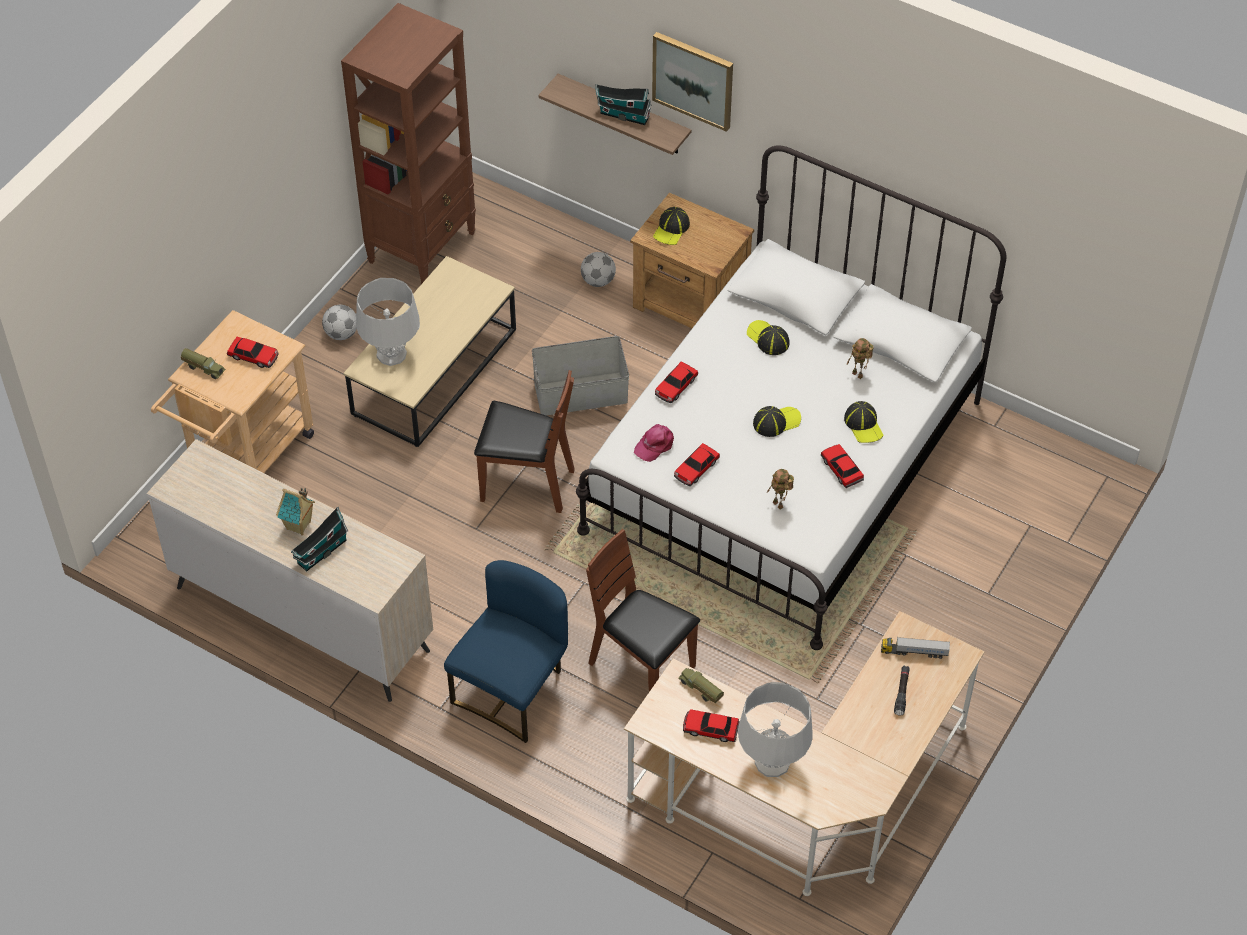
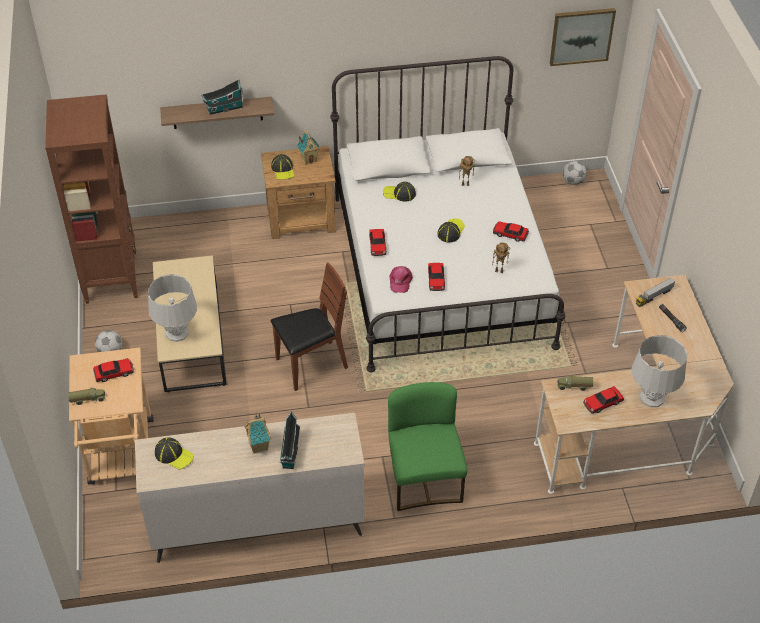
camera: 40 degrees left, 5 degrees down
blue chair [444,560,568,743] -> green chair [388,382,467,511]
grey storage box [532,336,629,416] -> none
football [581,252,616,287] -> football moved to [563,161,587,185]
brown chair [586,529,700,692] -> none
picture [652,32,733,132] -> picture moved to [550,8,616,66]
cap [844,401,883,443] -> cap moved to [155,437,194,470]
none -> toy house [297,130,321,165]

